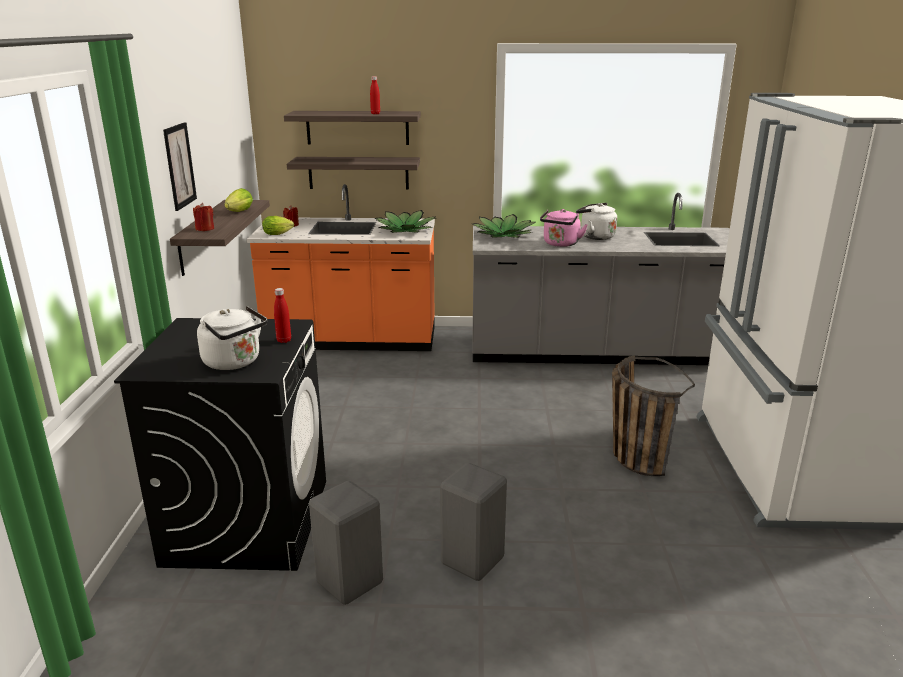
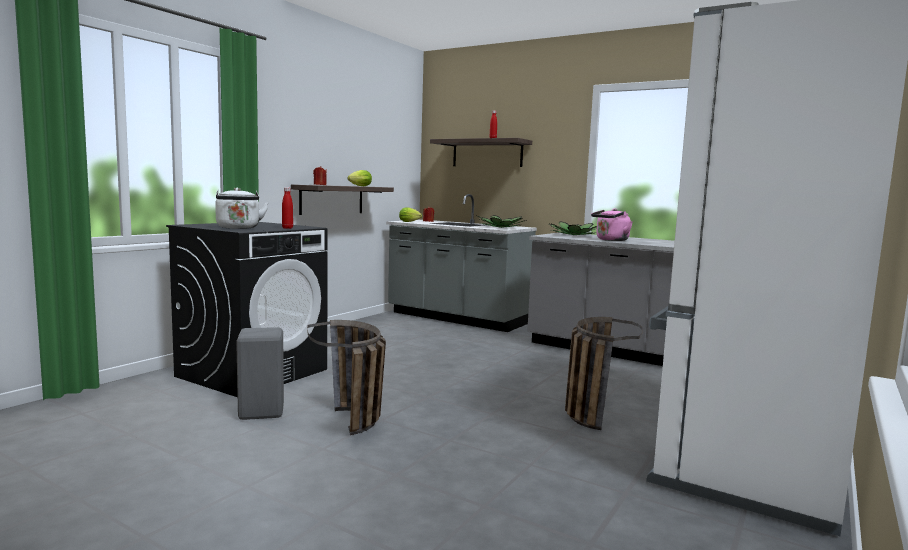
camera: 30 degrees right, 15 degrees down
picture [163,122,197,211] -> none
orange counter [247,184,435,351] -> grey counter [386,194,537,332]
shelf [287,157,420,190] -> none
grey stool [440,463,507,581] -> basket [307,320,386,435]
white kettle [576,203,617,240] -> none

